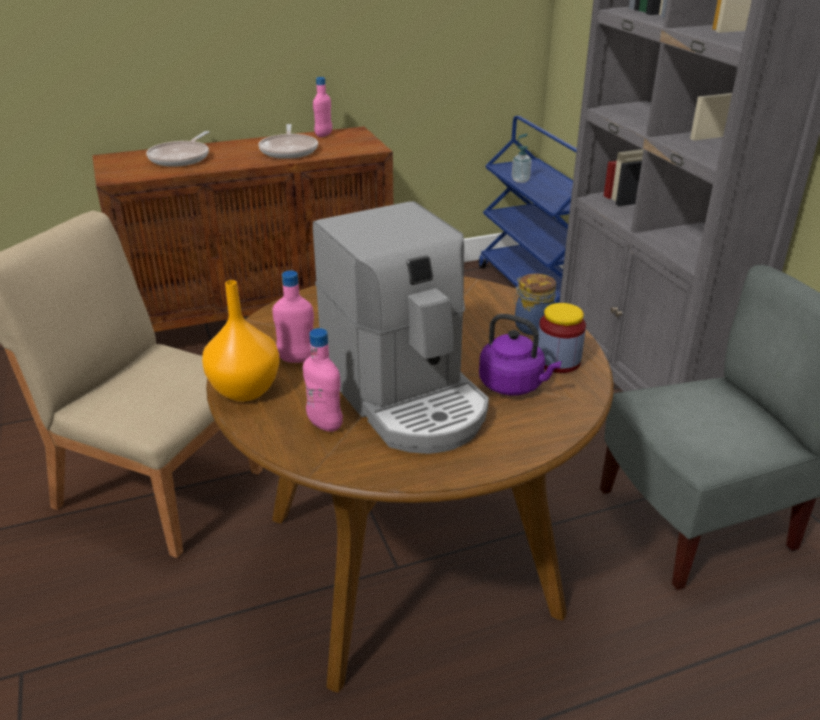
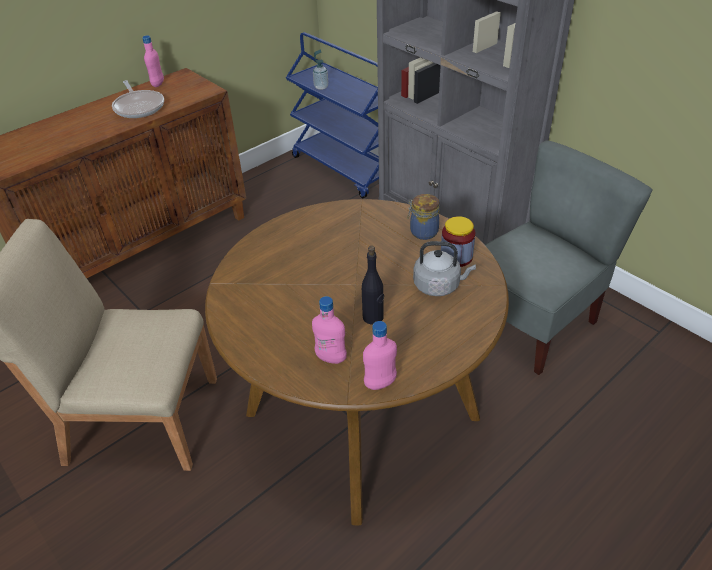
camera: 20 degrees left, 10 degrees up
frying pan [146,131,209,167] -> none
orange vase [202,280,280,402] -> none
pink bottle [272,270,314,363] -> pink bottle moved to [363,321,397,390]
coffee machine [313,201,489,454] -> black bottle [362,246,384,325]
purple kettle [479,314,561,396] -> grey kettle [413,241,476,296]

